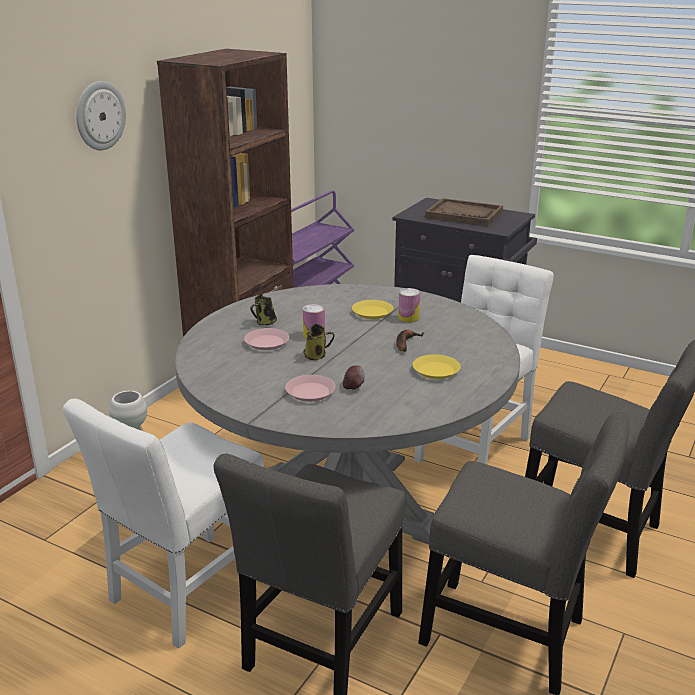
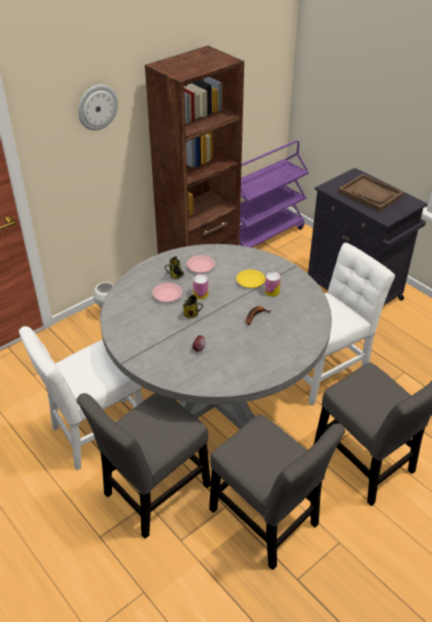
camera: 20 degrees right, 15 degrees up
pink plate [285,375,336,402] -> pink plate moved to [187,255,215,273]
yellow plate [413,354,461,379] -> none

